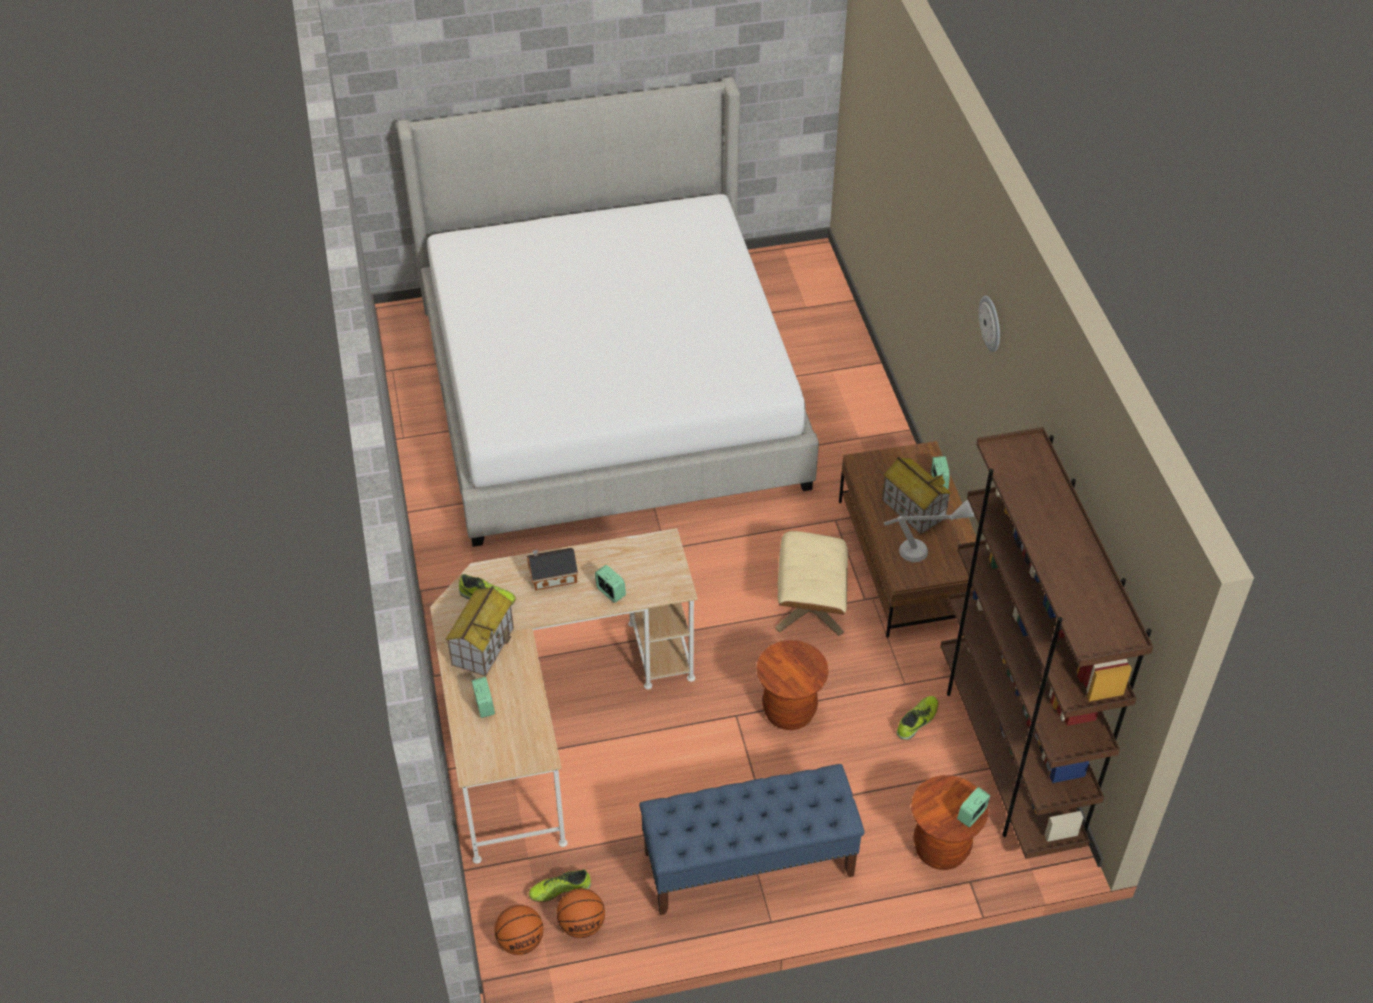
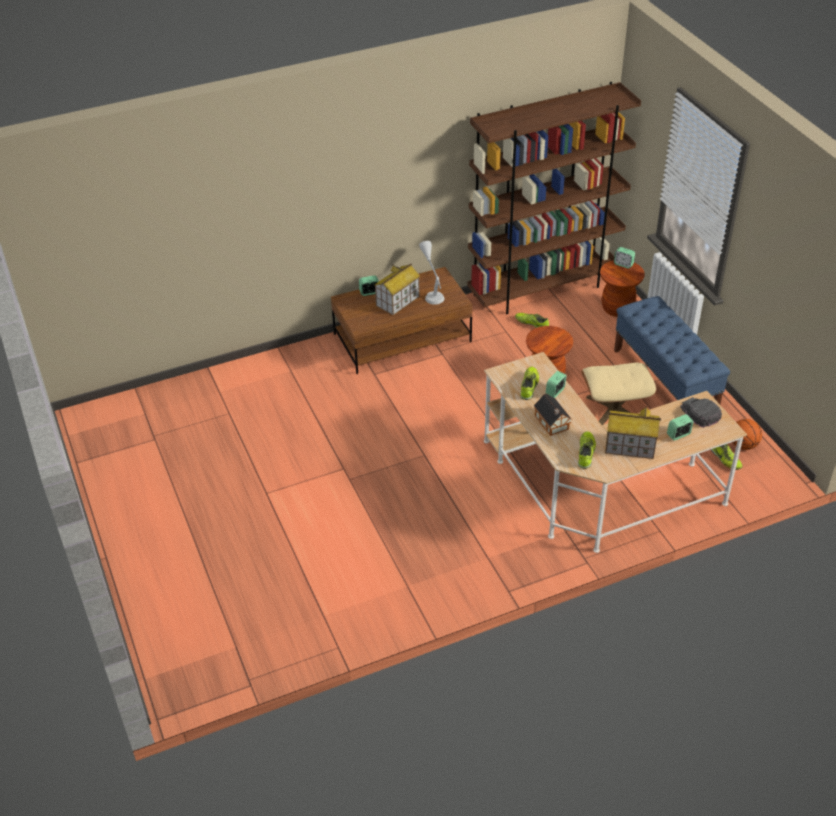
camera: 100 degrees left, 5 degrees down
bed [396,77,819,547] -> none
basketball [494,905,544,955] -> none
beige ottoman [775,531,848,636] -> beige ottoman moved to [581,363,656,425]
wall clock [979,295,1000,352] -> none
none -> shoe [520,367,539,400]
none -> black cap [680,397,722,428]

